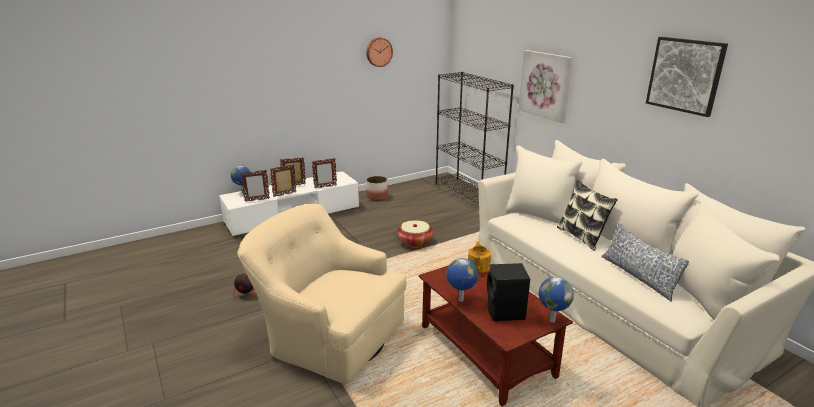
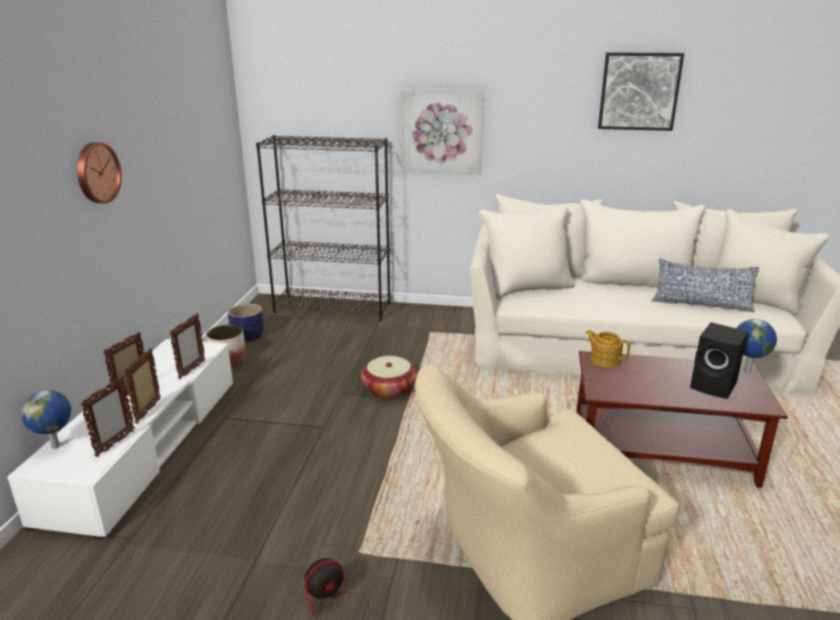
camera: 50 degrees left, 0 degrees up
wall clock [366,38,393,67] -> wall clock moved to [77,142,122,203]
globe [446,258,478,302] -> none
pillow [557,180,618,251] -> none
none -> planter [228,304,264,342]

